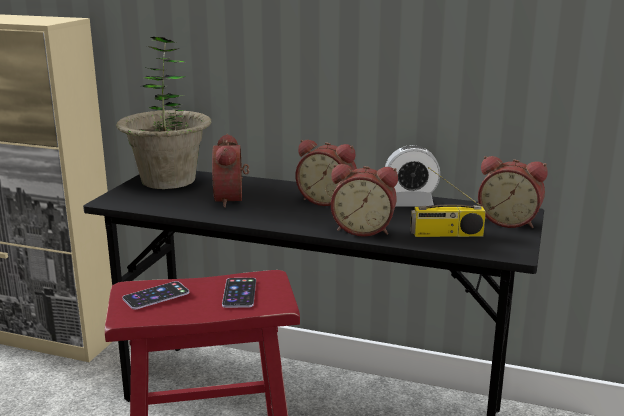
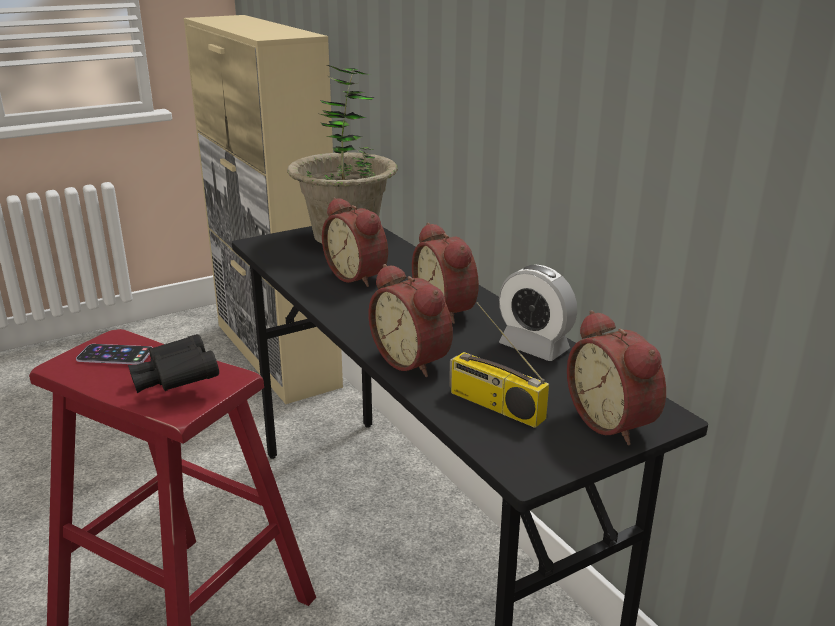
camera: 40 degrees right, 5 degrees up
alarm clock [212,134,249,208] -> alarm clock turned 75 degrees counterclockwise [322,197,388,287]
phone [222,278,256,308] -> black binoculars [128,334,219,393]

